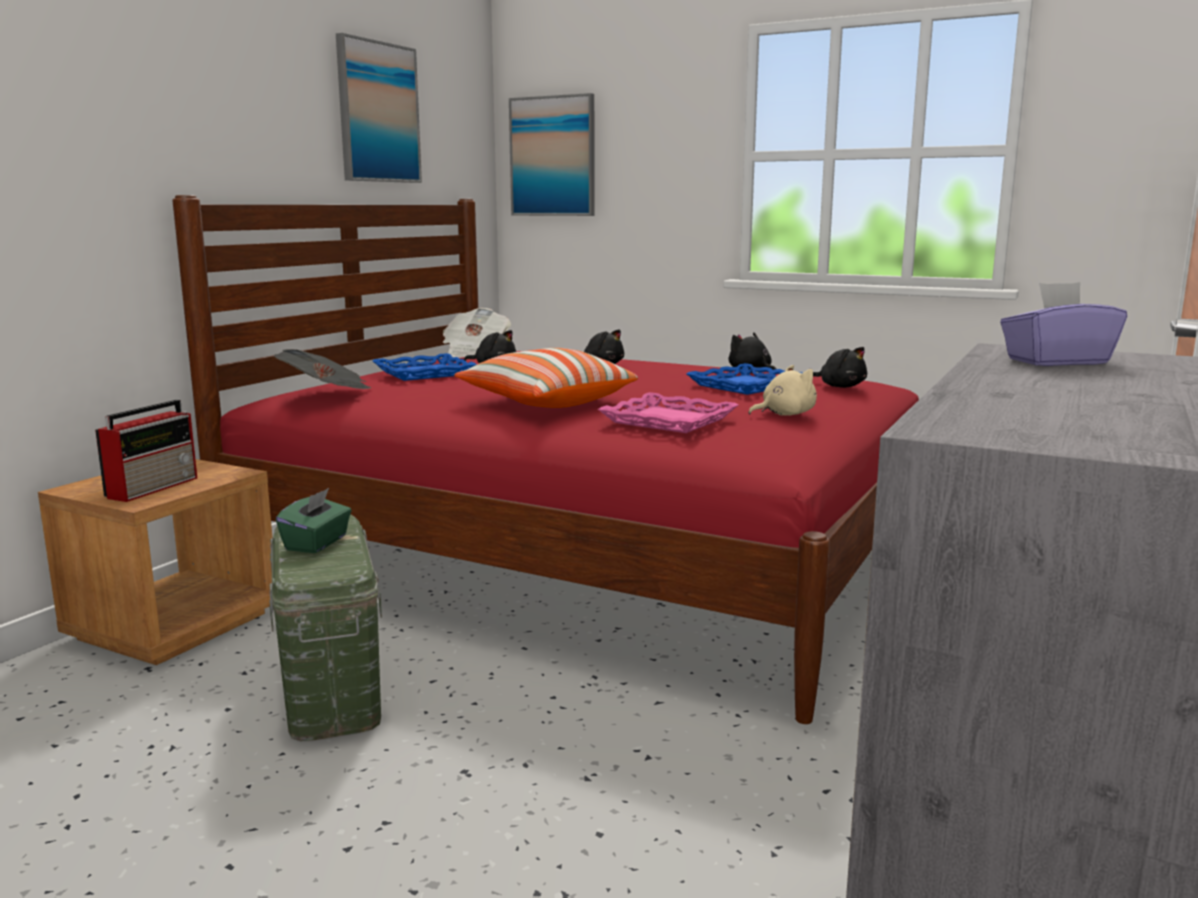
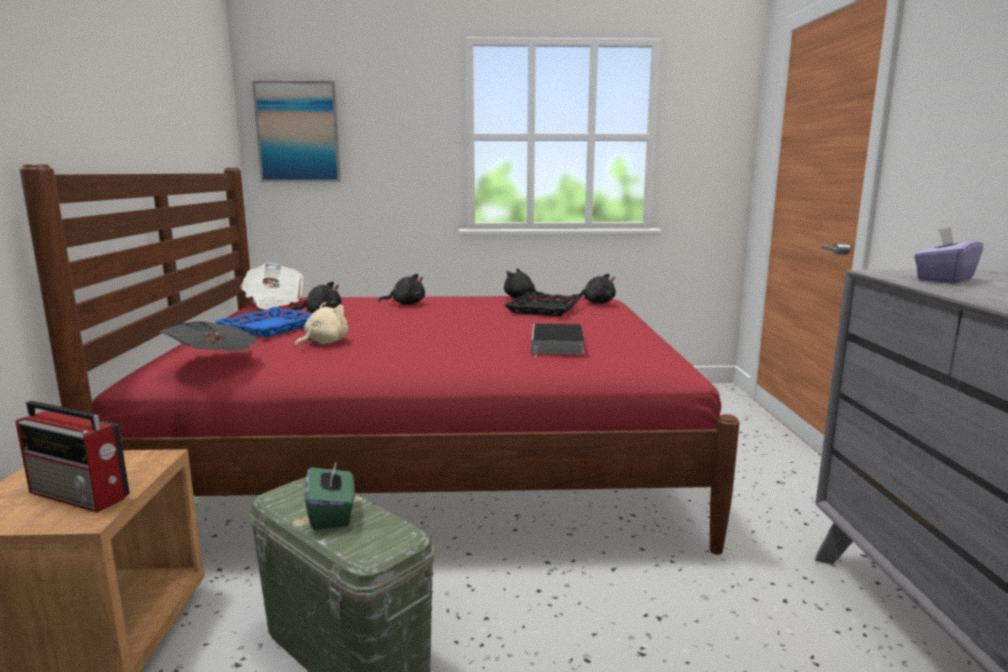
camera: 30 degrees left, 0 degrees up
radio [95,400,197,502] -> radio turned 120 degrees clockwise [15,401,130,512]
picture [336,33,422,183] -> none
pillow [454,348,638,408] -> none
pink tray [598,392,738,433] -> book [531,324,585,357]
blue tray [687,363,803,395] -> black tray [505,292,582,316]
beige plush toy [749,365,817,415] -> beige plush toy moved to [295,302,348,347]

